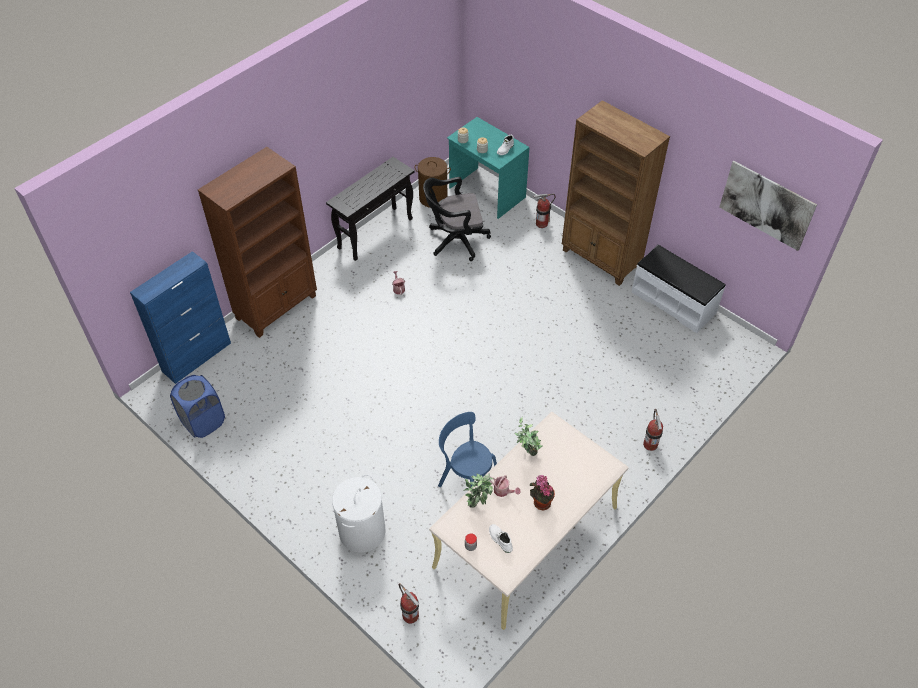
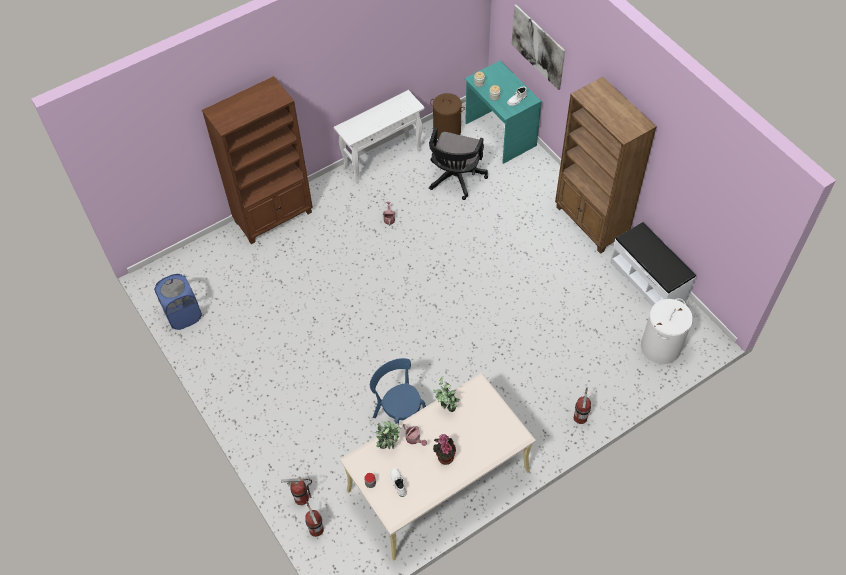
camera: 15 degrees right, 5 degrees up
blue cabinet [130,251,231,384] -> none
black console table [326,157,415,261] -> white console table [334,90,425,184]
white laundry basket [332,474,385,553] -> white laundry basket moved to [641,298,693,364]
black office chair [423,177,491,261] -> black office chair turned 75 degrees counterclockwise [429,127,488,200]
fire extinguisher [534,194,556,228] -> fire extinguisher moved to [281,478,312,505]
picture [719,161,817,251] -> picture moved to [512,4,565,90]

